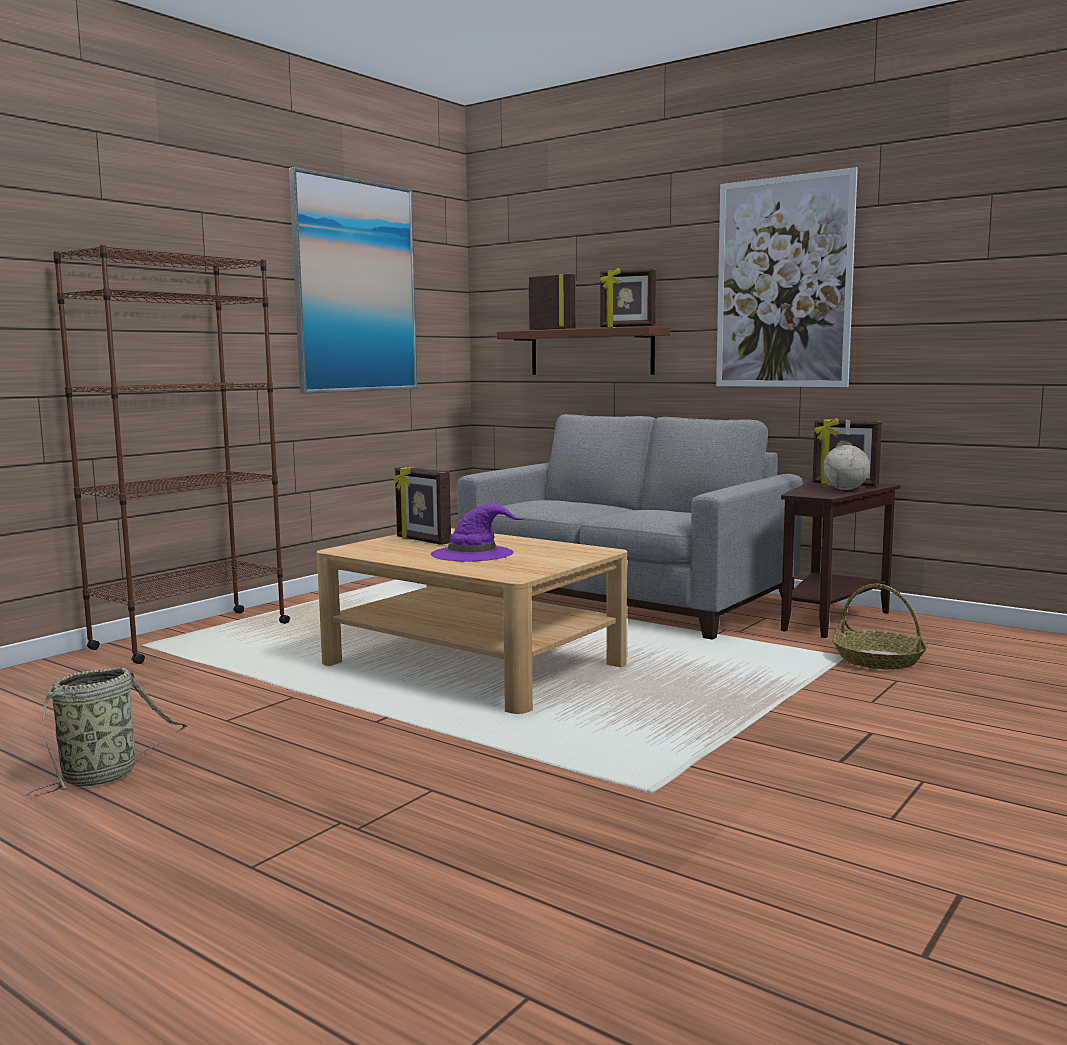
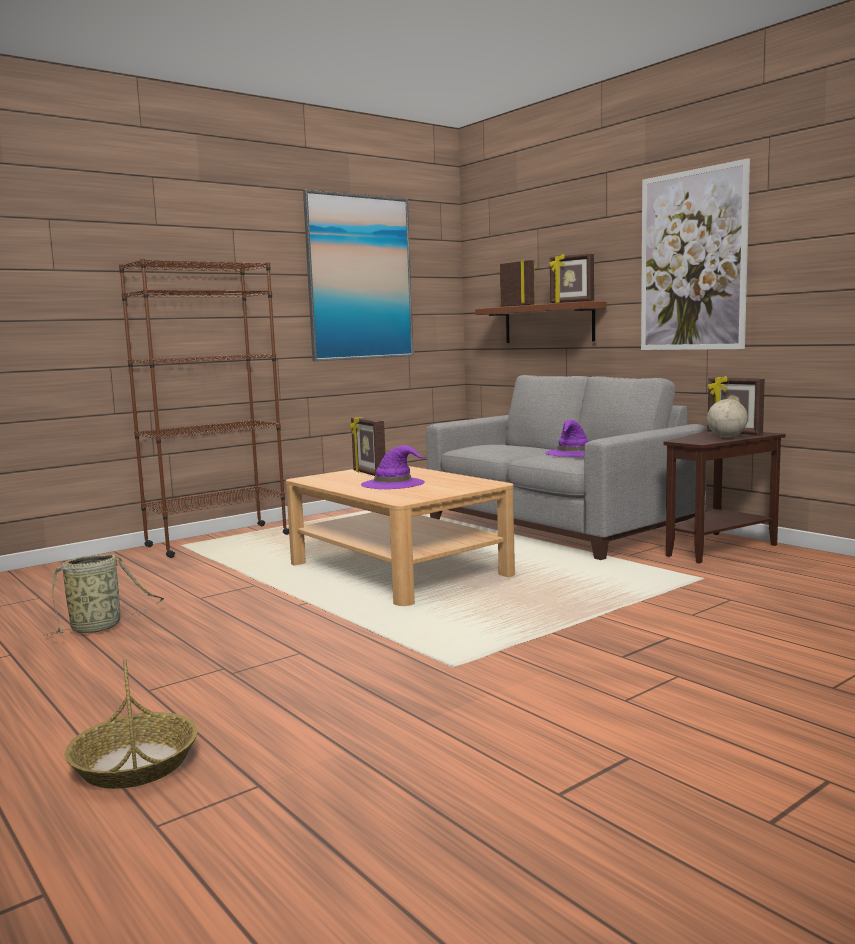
camera: 15 degrees right, 0 degrees up
basket [832,584,928,670] -> basket moved to [65,659,197,789]
none -> purple hat [545,419,589,457]

